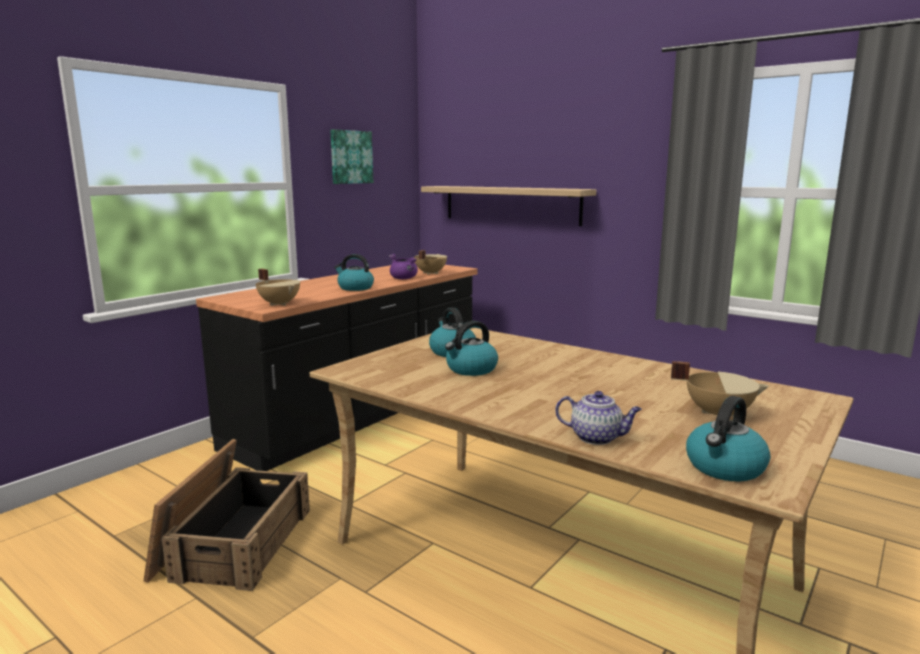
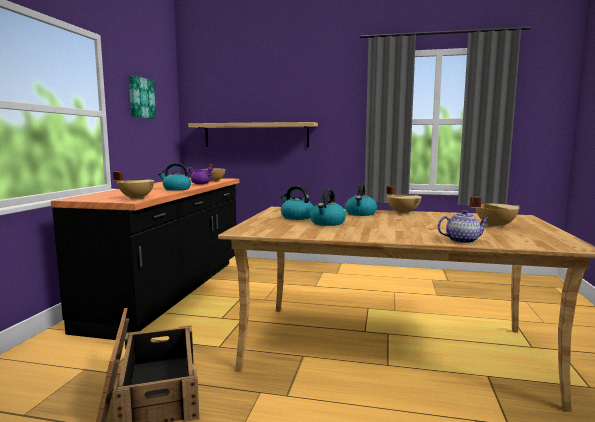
camera: 25 degrees left, 5 degrees down
kettle [686,396,771,481] -> kettle moved to [345,183,377,216]
none -> beige cooking pot [386,186,421,214]

